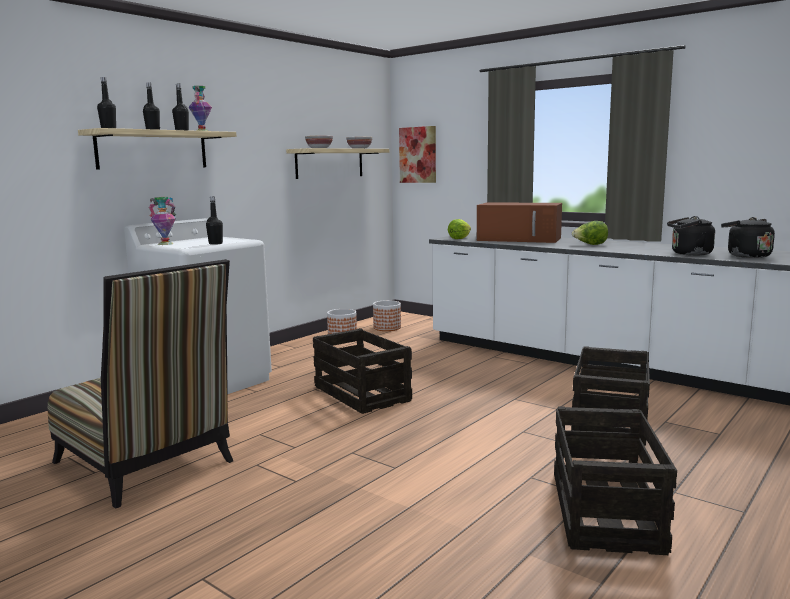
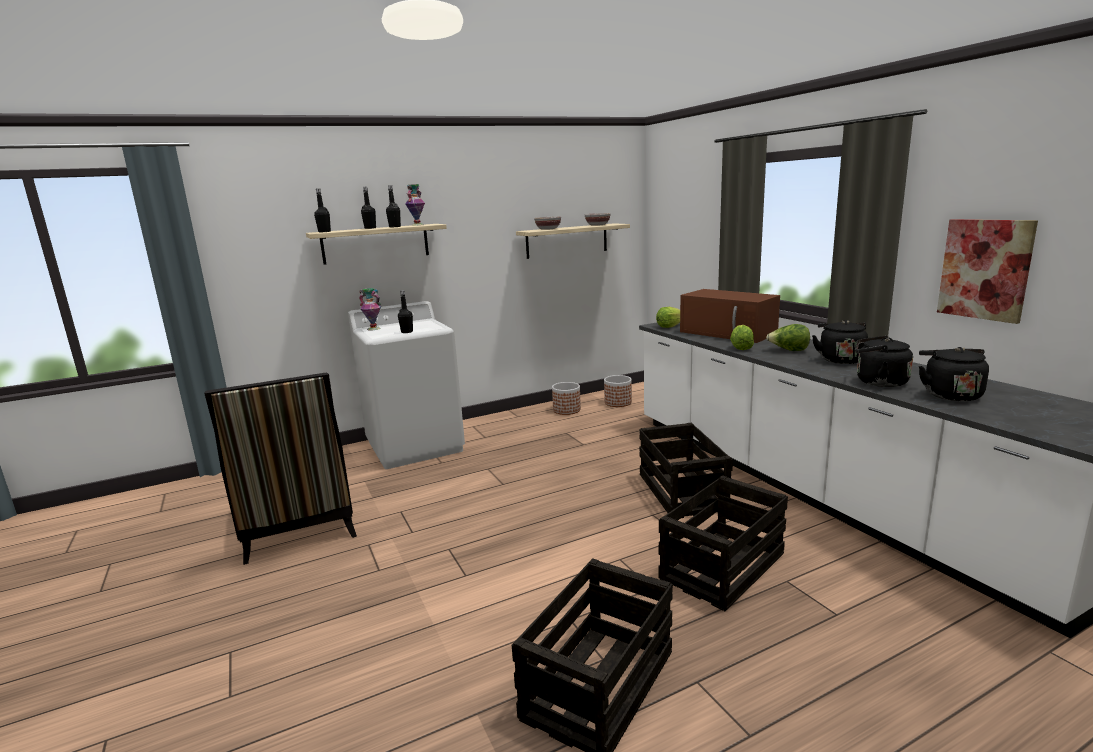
camera: 25 degrees right, 5 degrees up
crate [313,328,412,414] -> crate moved to [639,423,733,518]
picture [399,126,436,183] -> picture moved to [937,219,1038,324]
none -> lettuce [730,325,754,350]
none -> black kettle [812,320,868,364]

